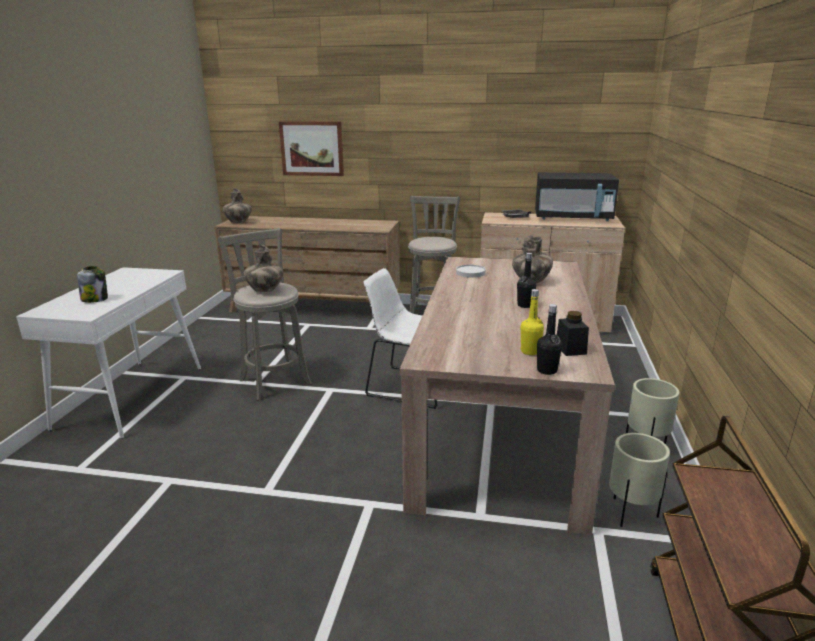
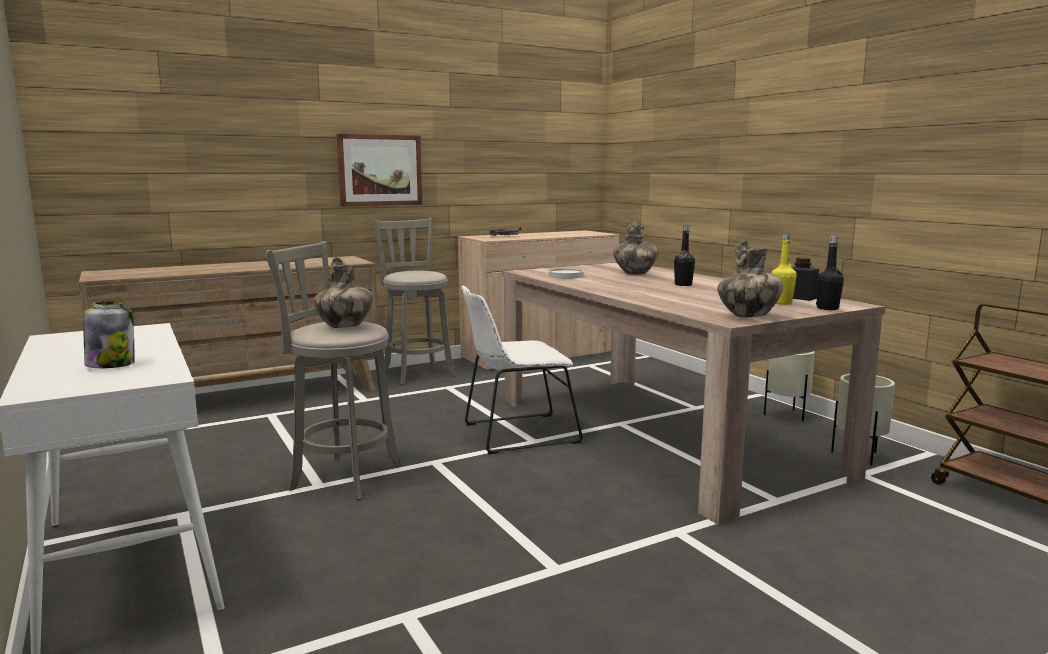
camera: 40 degrees left, 10 degrees down
vase [223,188,252,223] -> vase moved to [717,240,783,317]
picture [279,121,344,176] -> picture moved to [337,134,422,206]
black microwave [535,172,619,221] -> none

